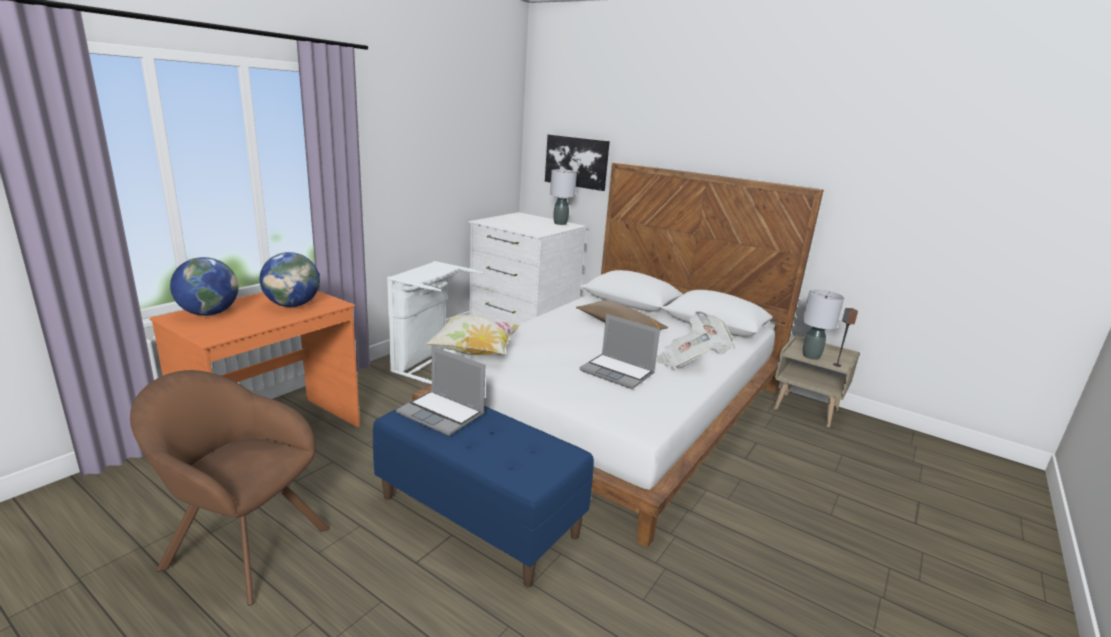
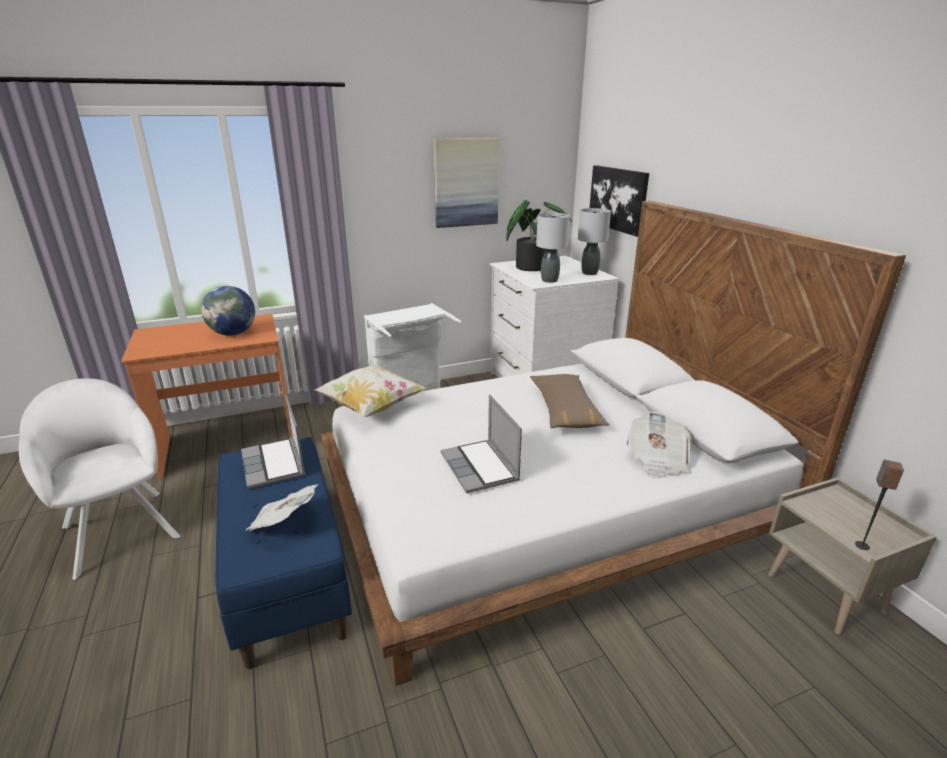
camera: 35 degrees right, 5 degrees up
brown armchair [130,370,330,606] -> white armchair [19,378,181,581]
globe [170,257,239,316] -> none
newspaper [656,332,712,368] -> newspaper moved to [245,484,318,531]
grey table lamp [803,290,844,360] -> grey table lamp moved to [536,213,570,283]
none -> picture [433,138,499,228]
none -> potted plant [506,200,572,271]

